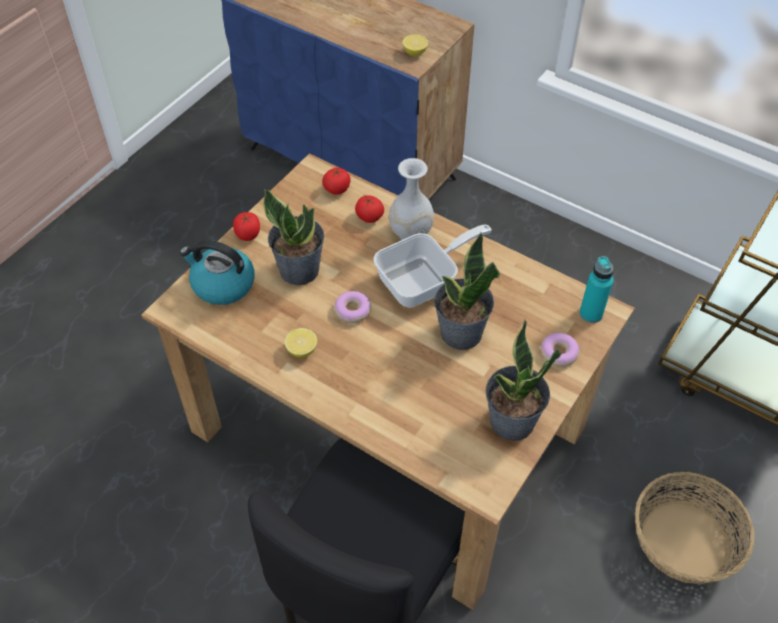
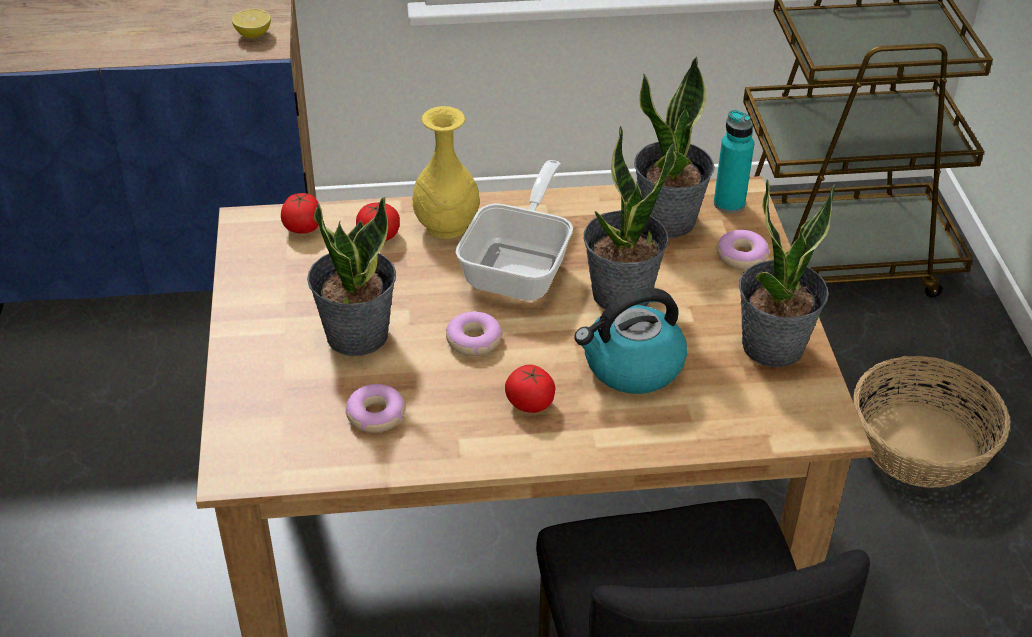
camera: 40 degrees left, 10 degrees down
kettle [180,240,255,305] -> kettle moved to [574,288,687,394]
tomato [233,212,260,241] -> tomato moved to [505,365,555,413]
lemon [285,328,317,357] -> none
white vase [389,158,434,240] -> yellow vase [412,106,479,239]
none -> donut [346,384,405,433]
none -> potted plant [634,56,715,238]

